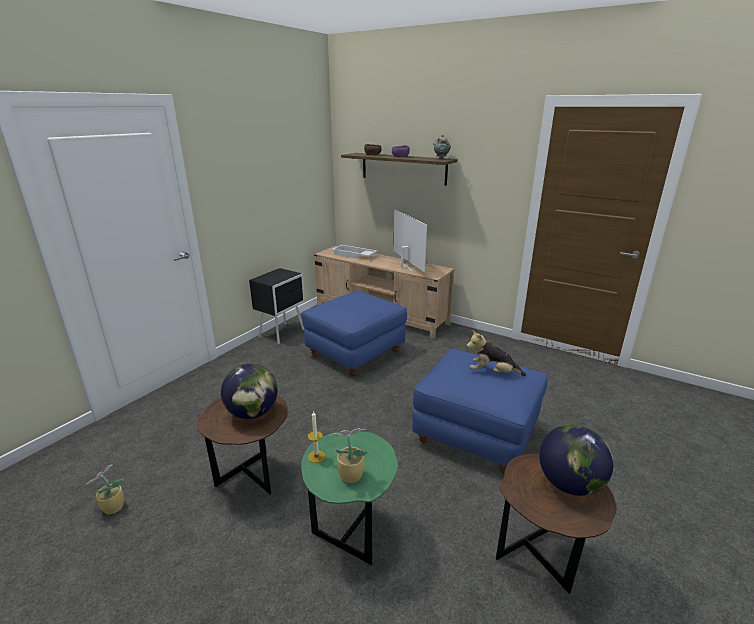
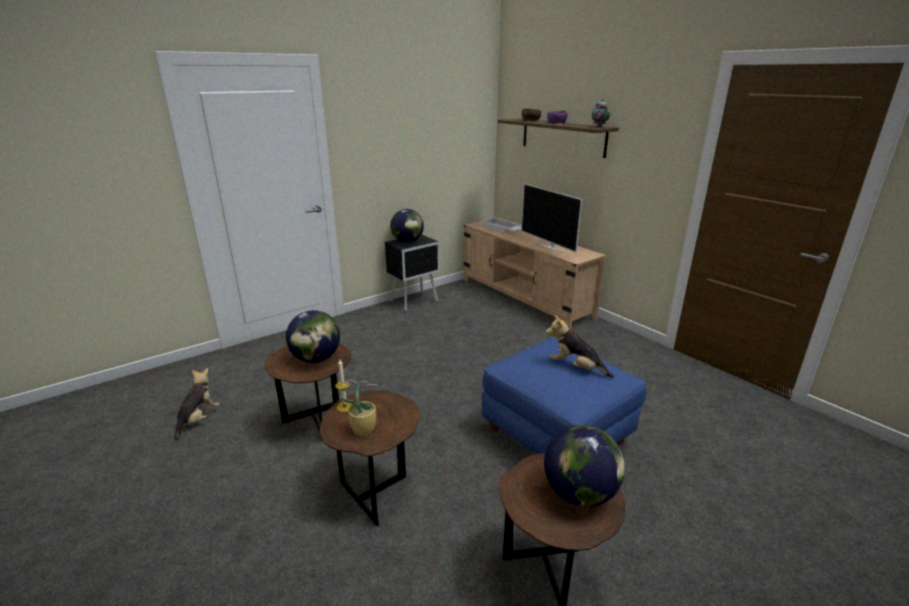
camera: 20 degrees right, 0 degrees up
potted plant [86,464,124,514] -> plush toy [175,368,219,441]
green side table [301,431,398,565] -> brown side table [320,390,420,526]
blue ottoman [302,290,407,376] -> none
television [393,209,427,273] -> television turned 150 degrees clockwise [521,183,582,253]
none -> globe [390,209,424,243]

